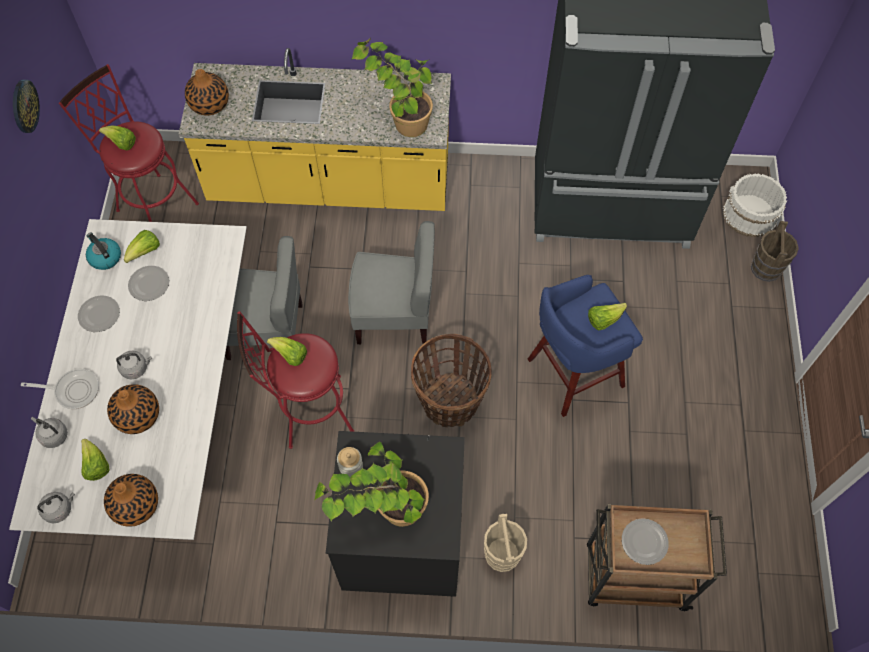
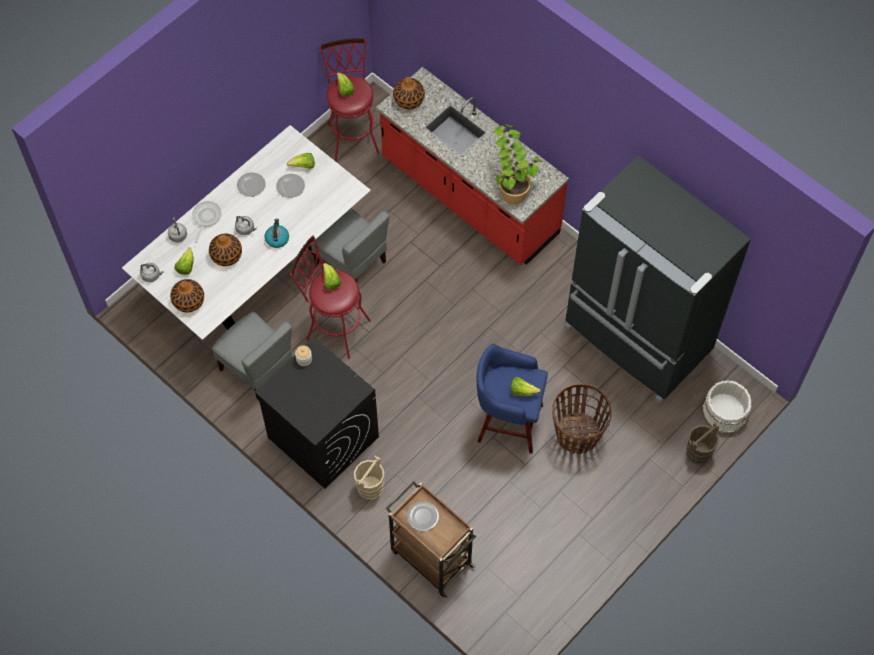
camera: 40 degrees right, 0 degrees up
wall clock [13,80,40,133] -> none
frying pan [21,369,99,409] -> frying pan turned 120 degrees counterclockwise [192,201,221,243]
kettle [86,232,121,270] -> kettle moved to [265,219,289,248]
yellow counter [179,48,451,211] -> red counter [376,67,569,265]
potted plant [315,442,429,527] -> none
grey chair [348,221,435,344] -> grey chair moved to [212,312,292,400]
basket [411,334,492,427] -> basket moved to [552,383,612,454]

